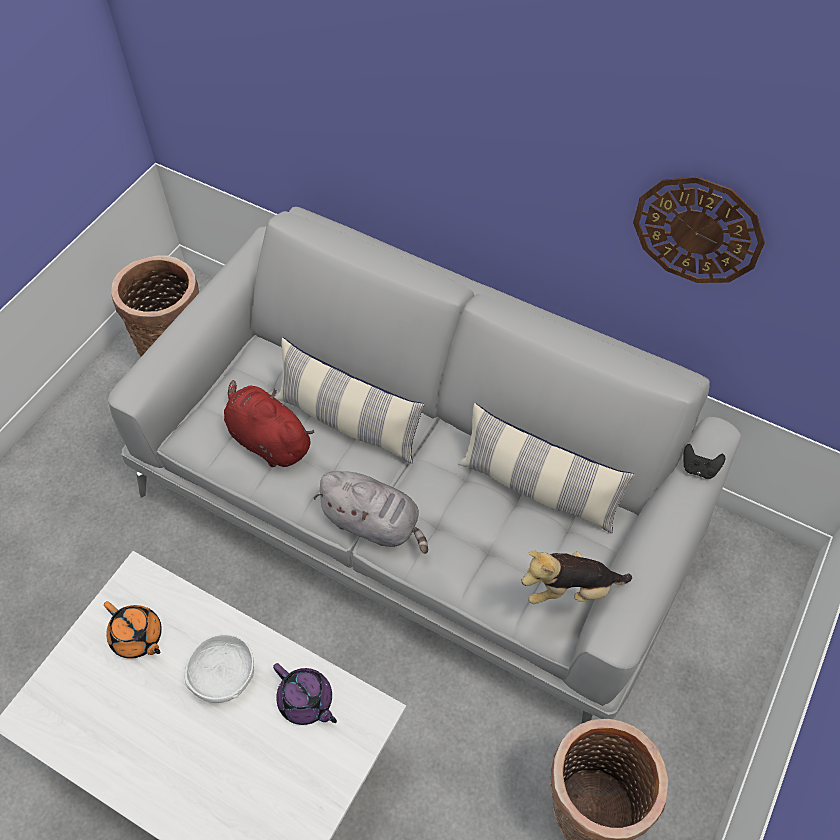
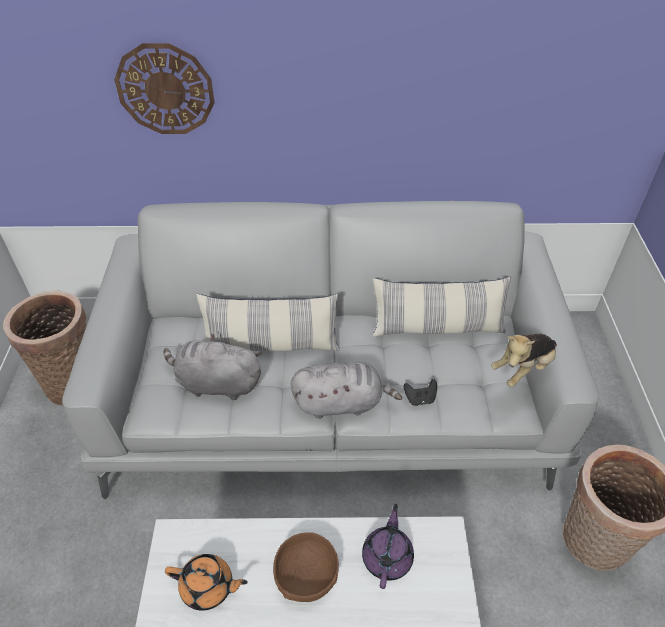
camera: 30 degrees left, 10 degrees down
white bowl [184,634,254,703] -> brown bowl [273,532,339,602]
red plush toy [224,380,314,467] -> grey plush toy [163,334,261,400]
purple teapot [273,663,337,725] -> purple teapot turned 90 degrees counterclockwise [362,504,414,589]
wall clock [633,176,765,283] -> wall clock moved to [114,43,215,134]
black game controller [683,444,725,479] -> black game controller moved to [404,379,437,406]

